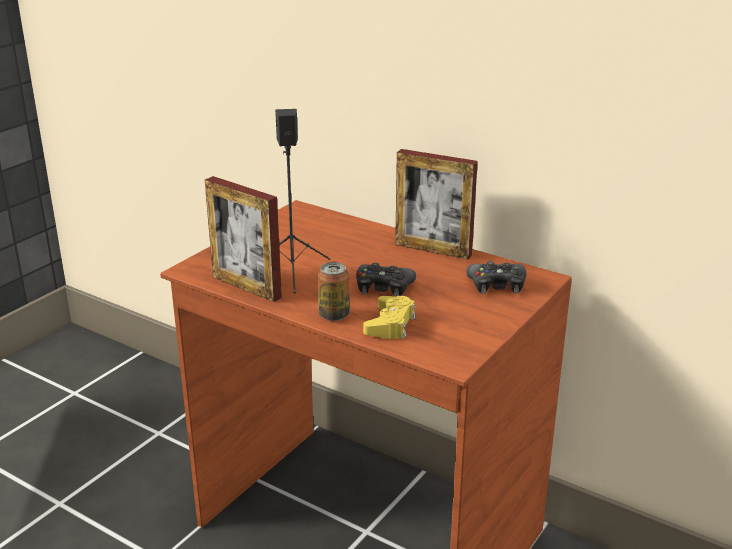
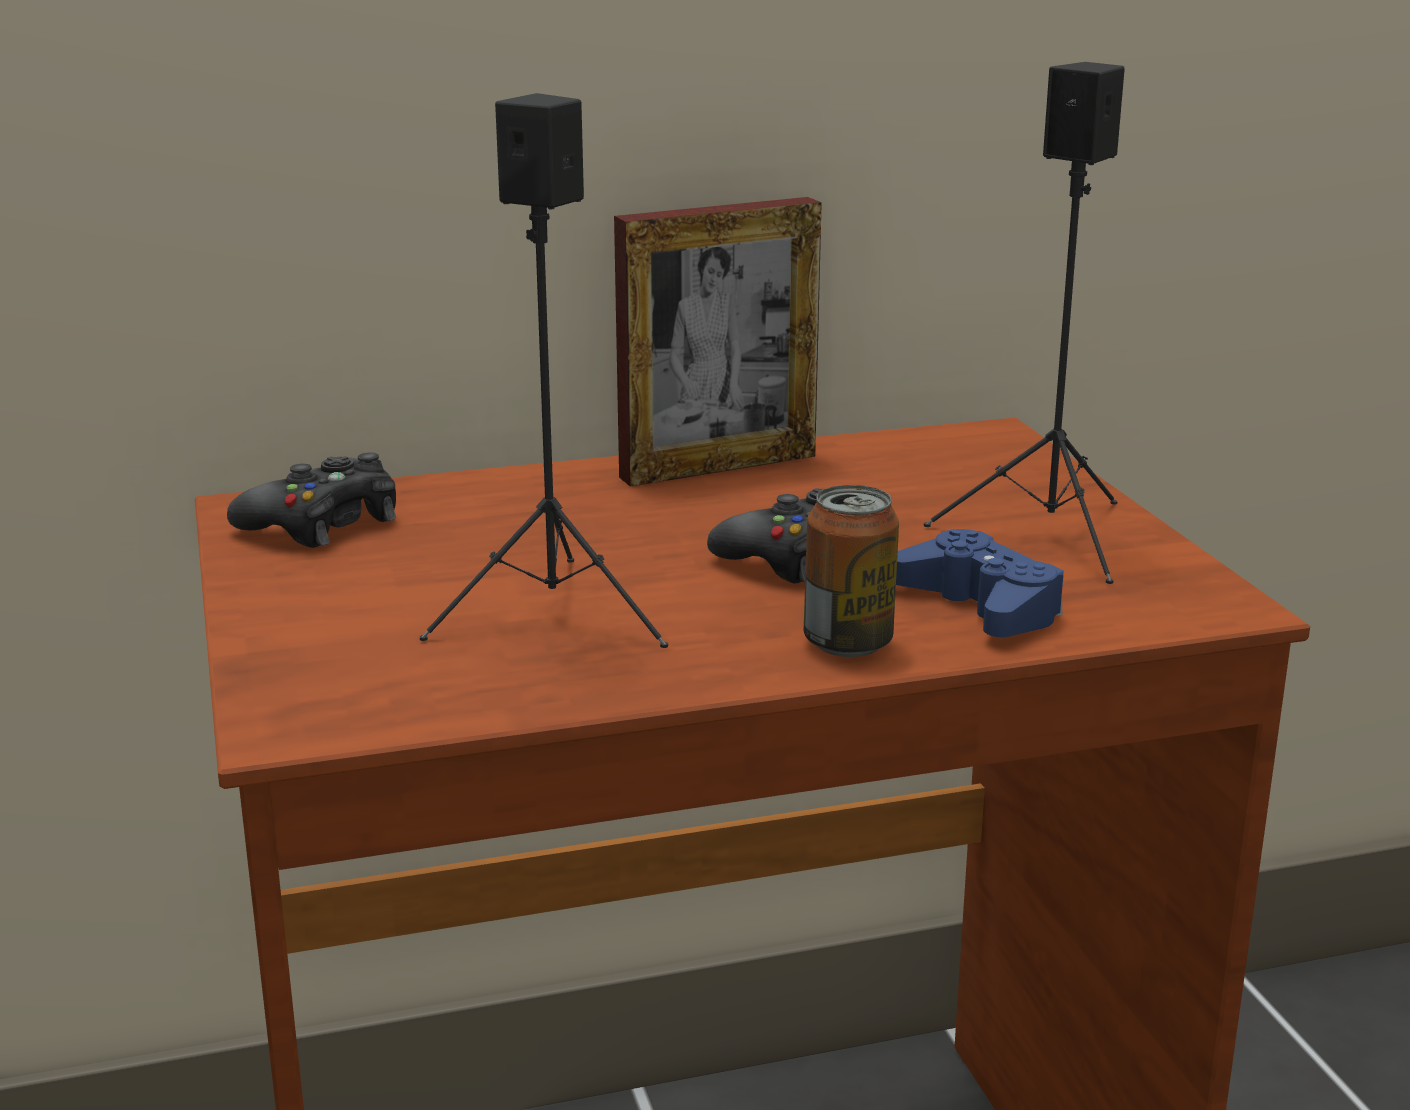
camera: 50 degrees left, 5 degrees down
picture frame [205,176,282,302] -> none
yellow game controller [363,296,415,339] -> blue game controller [896,529,1064,637]
black game controller [466,261,526,294] -> black game controller moved to [227,452,396,548]
none -> black speaker [924,62,1125,584]

